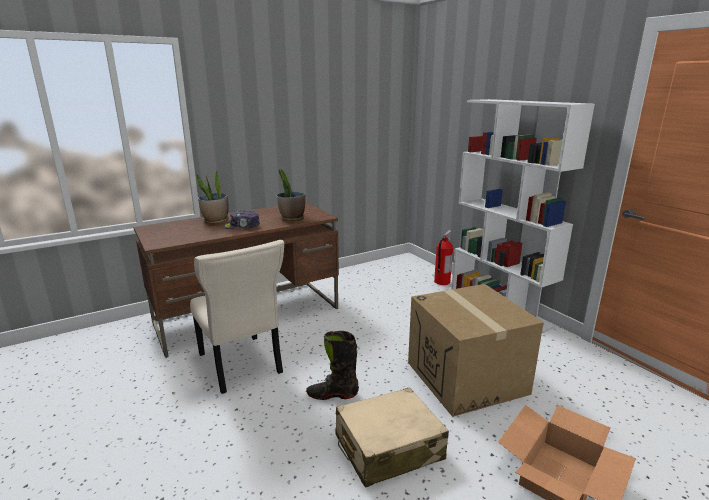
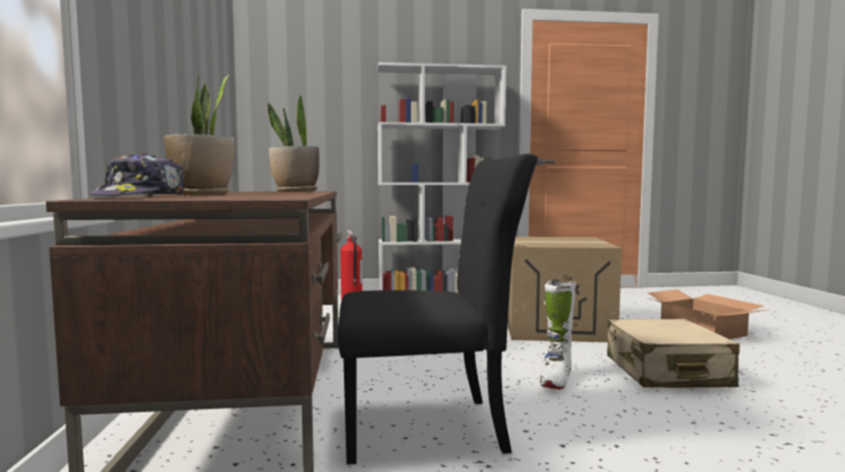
camera: 65 degrees left, 15 degrees down
beige chair [190,240,284,394] -> black chair [338,154,538,465]
cap [223,210,260,229] -> cap moved to [89,153,184,196]
black boot [306,331,359,400] -> white boot [539,280,576,390]

